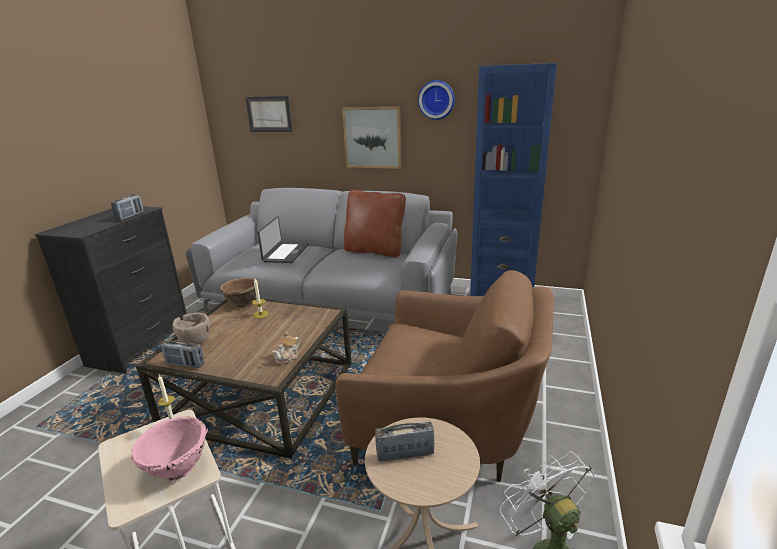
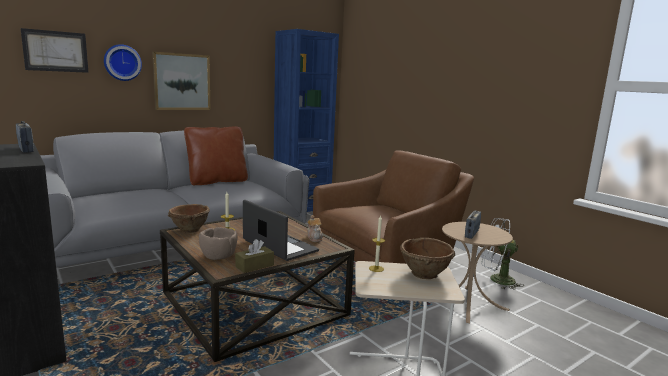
camera: 55 degrees left, 10 degrees down
pink bowl [131,416,208,481] -> brown bowl [400,238,455,279]
radio [161,340,204,368] -> brown tissue box [235,239,274,273]
laptop [257,216,309,263] -> laptop moved to [243,200,319,261]
wall clock [418,80,455,120] -> wall clock moved to [104,44,142,81]

